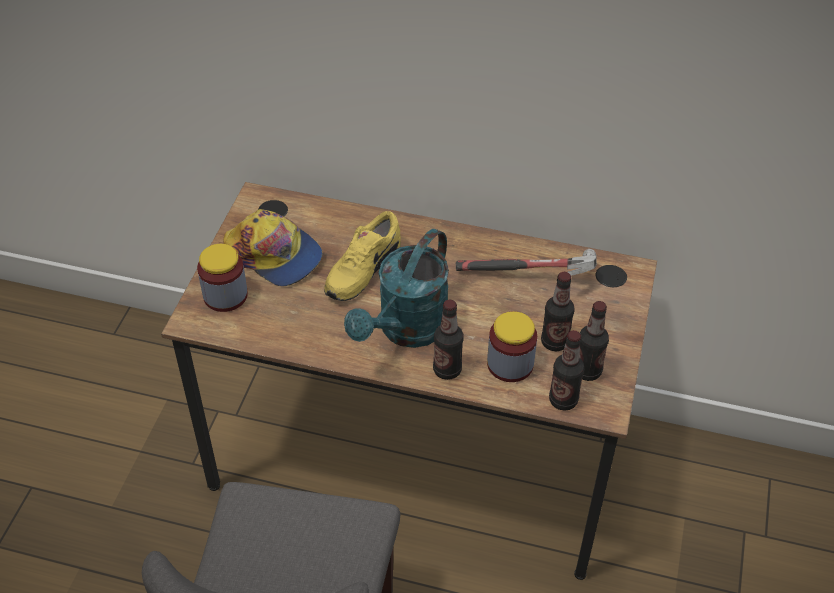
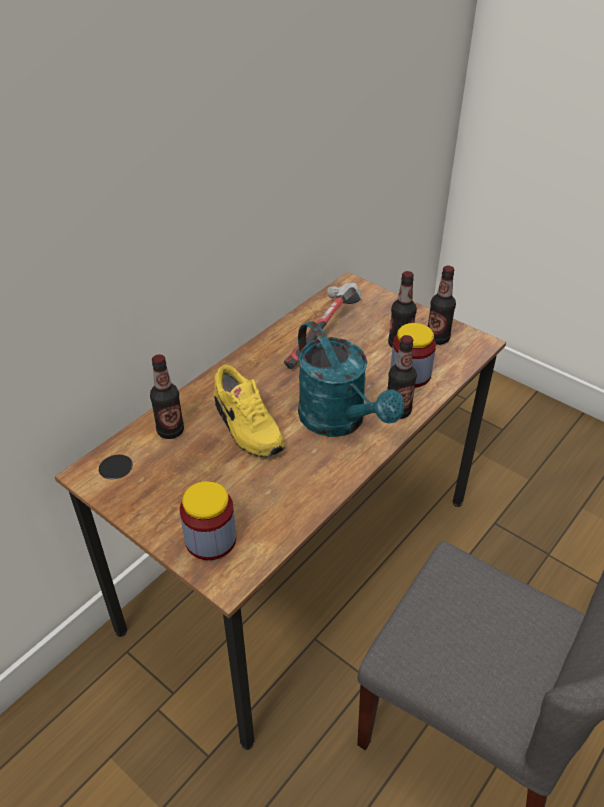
camera: 65 degrees left, 5 degrees down
cap [223,209,323,286] -> none
bottle [549,330,584,411] -> bottle moved to [150,354,184,439]

